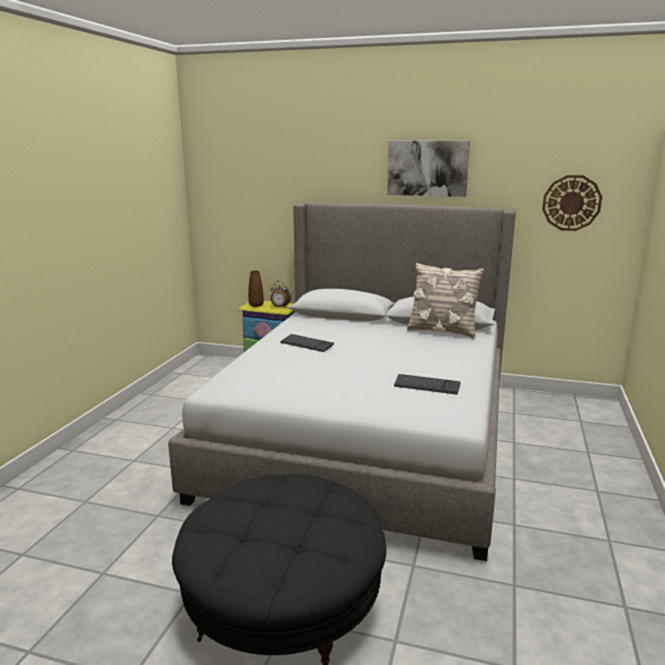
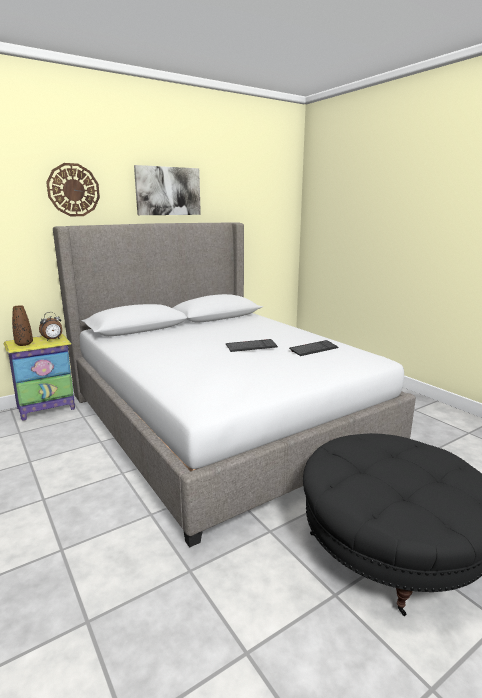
camera: 50 degrees left, 0 degrees up
keyboard [280,334,334,352] -> keyboard moved to [226,339,278,352]
beige pillow [407,263,484,339] -> none
wall clock [542,175,602,231] -> wall clock moved to [46,163,100,216]

